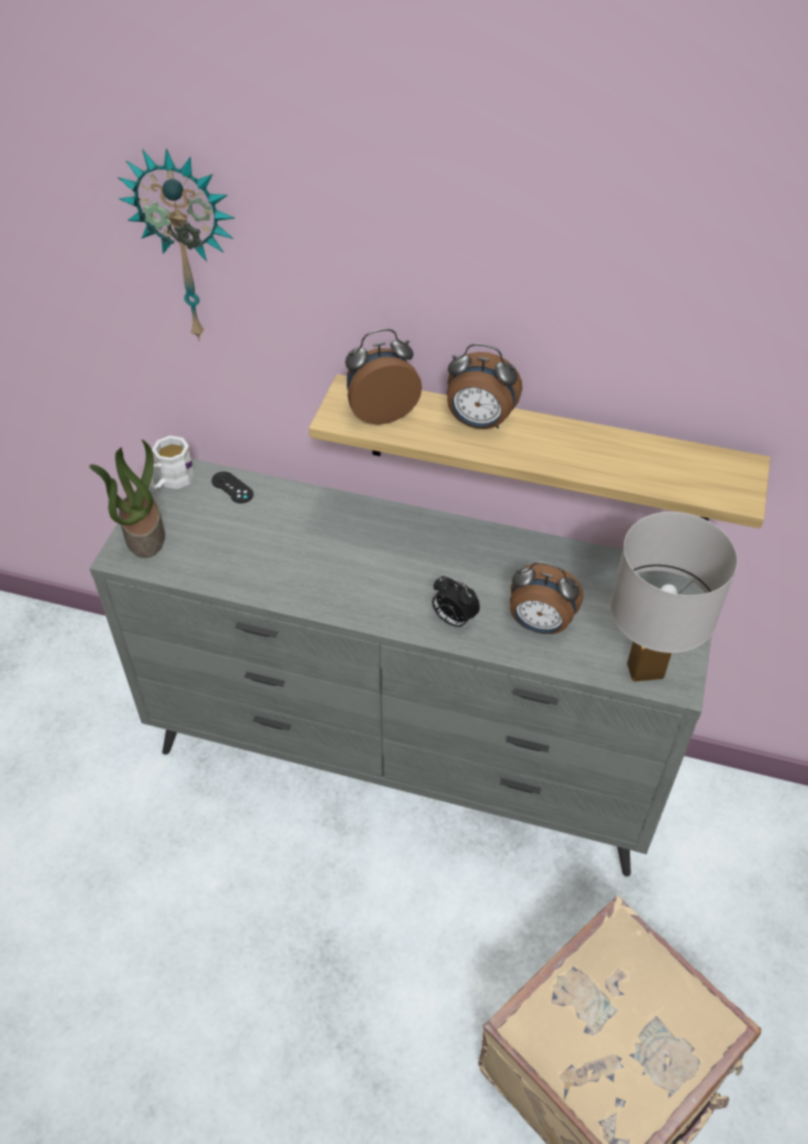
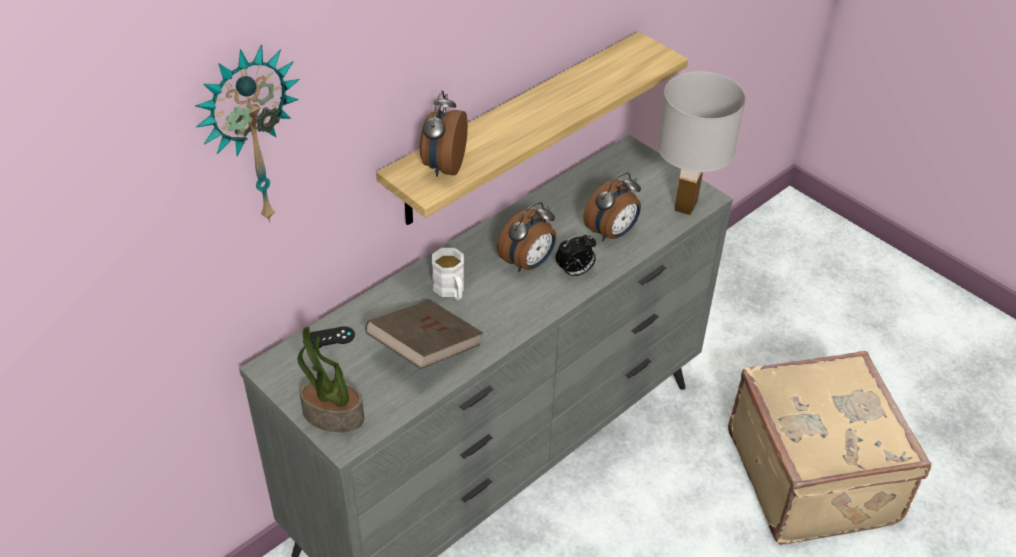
camera: 60 degrees left, 5 degrees down
white mug [150,436,195,489] -> white mug moved to [432,248,464,300]
alarm clock [447,344,522,429] -> alarm clock moved to [497,202,556,273]
none -> brown book [365,300,483,369]

